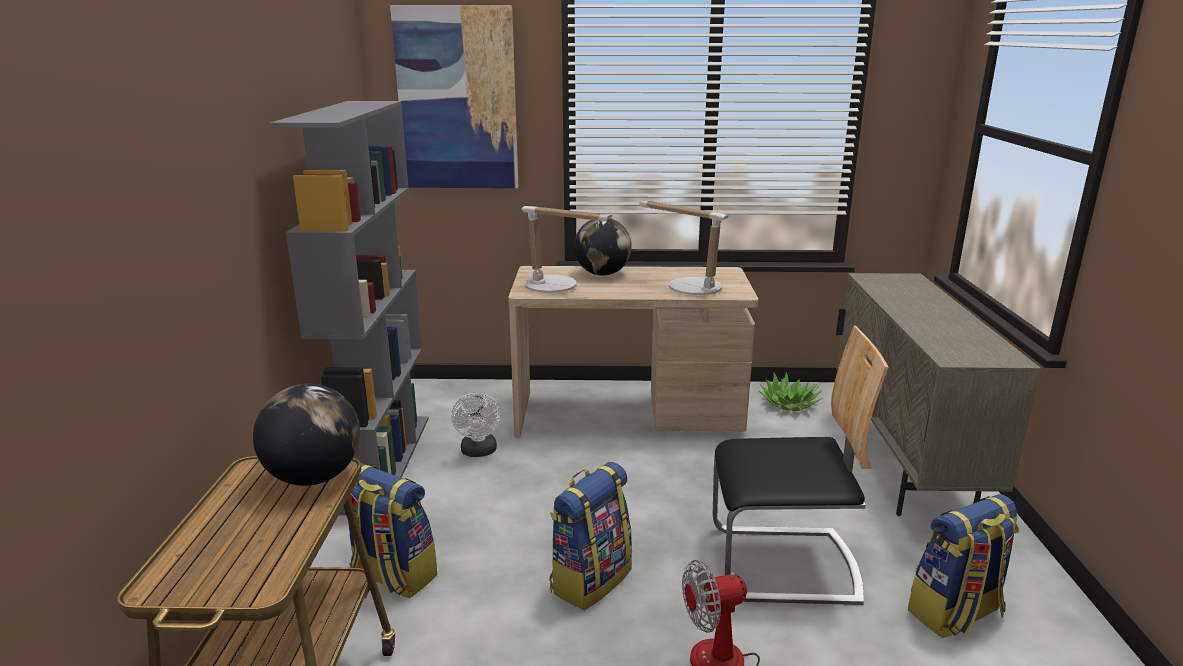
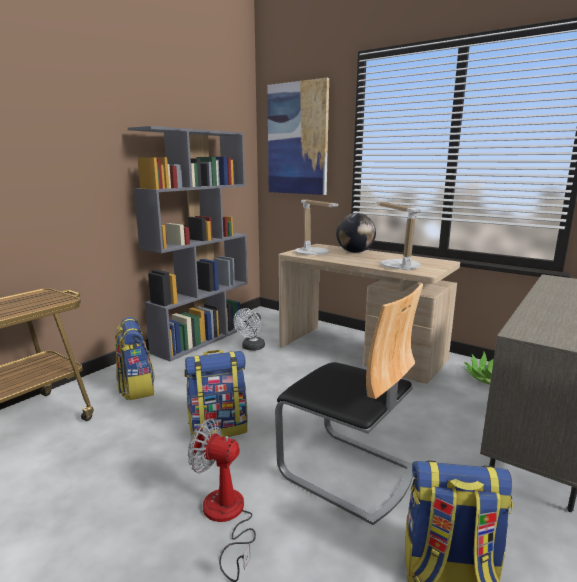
camera: 35 degrees right, 5 degrees down
globe [253,384,360,486] -> none

